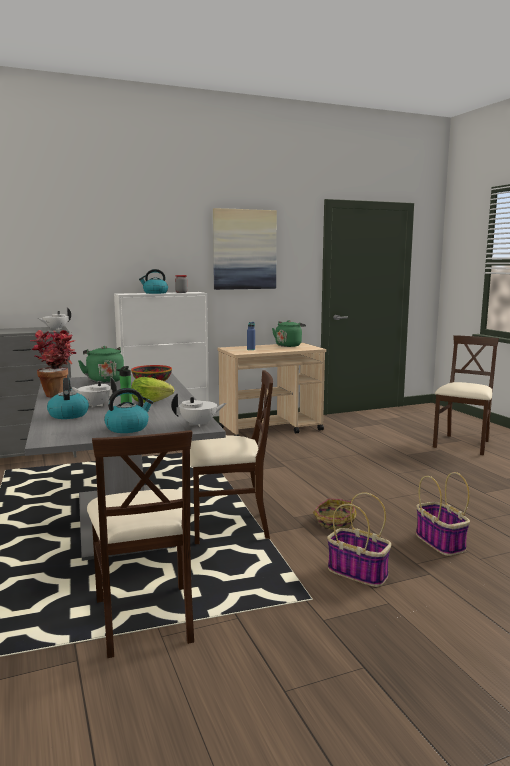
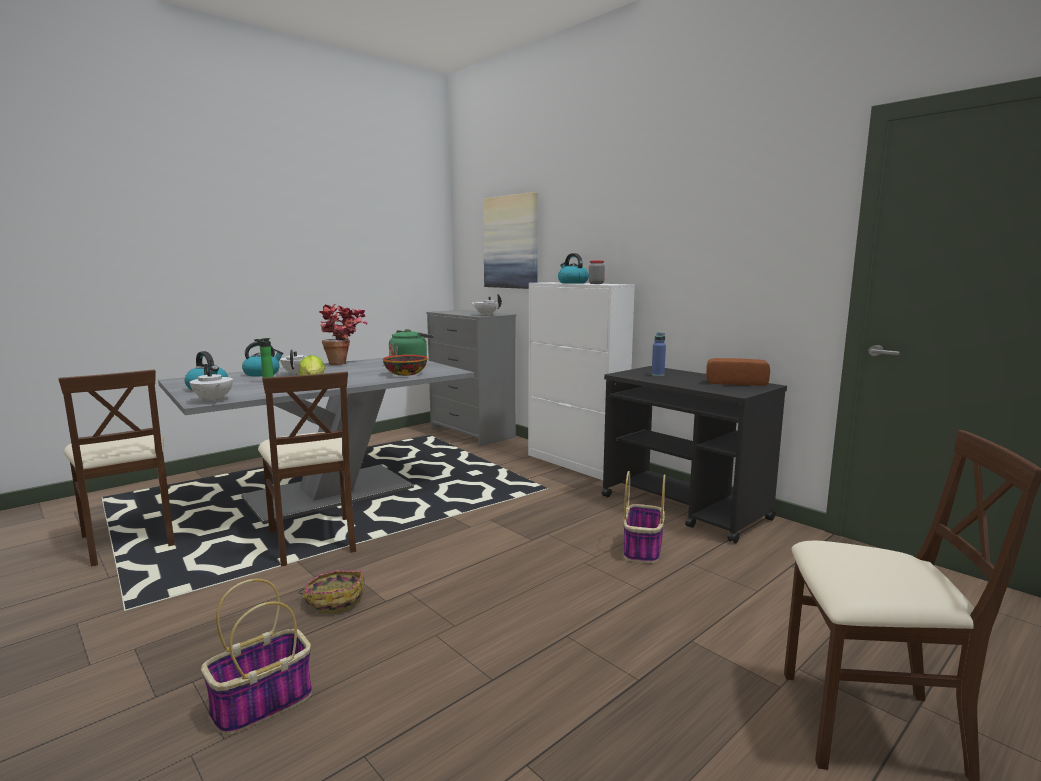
camera: 70 degrees right, 0 degrees up
beige chair [87,430,194,658] -> beige chair turned 90 degrees counterclockwise [59,369,175,567]
picture [213,208,277,290] -> picture moved to [483,192,538,289]
beige cart [218,343,326,436] -> black cart [601,366,787,544]
green kettle [272,320,306,347] -> bread [706,358,770,386]
basket [327,492,391,587] -> basket moved to [623,471,666,563]

